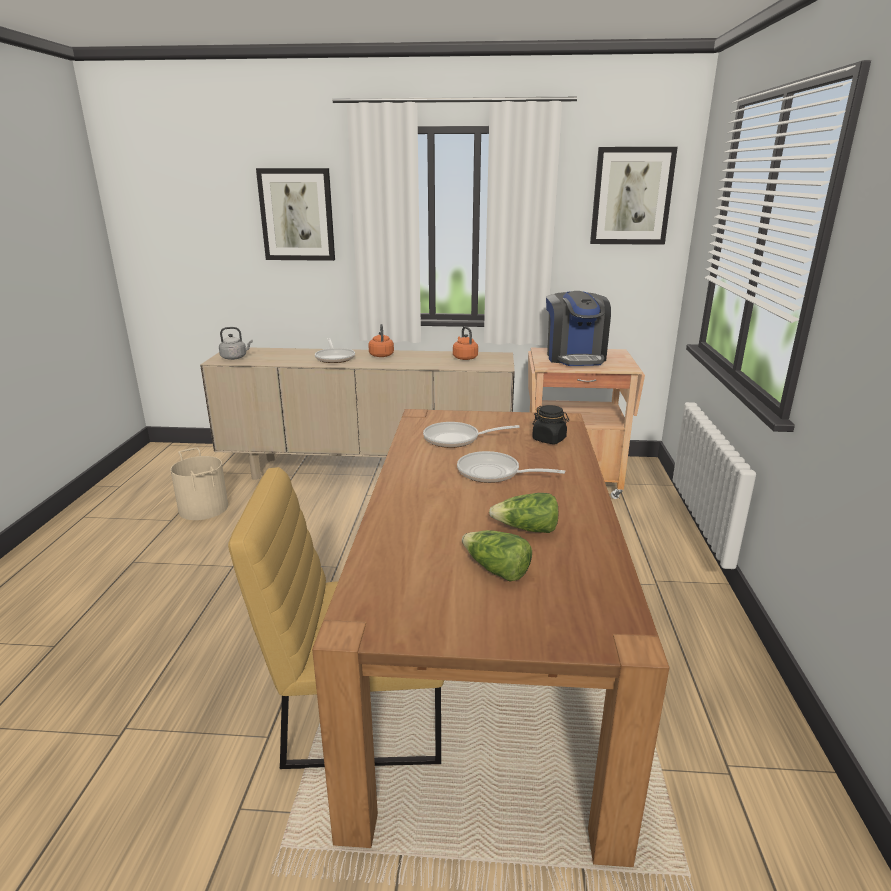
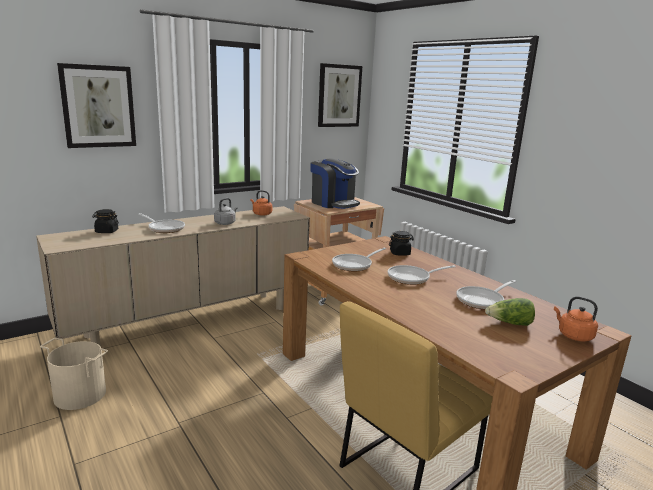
camera: 40 degrees left, 5 degrees down
grey kettle [219,327,253,360] -> grey kettle moved to [214,198,238,225]
orange kettle [368,324,394,357] -> orange kettle moved to [554,296,598,341]
lettuce [489,493,558,533] -> frying pan [456,280,516,309]
none -> black jar [92,209,119,233]

